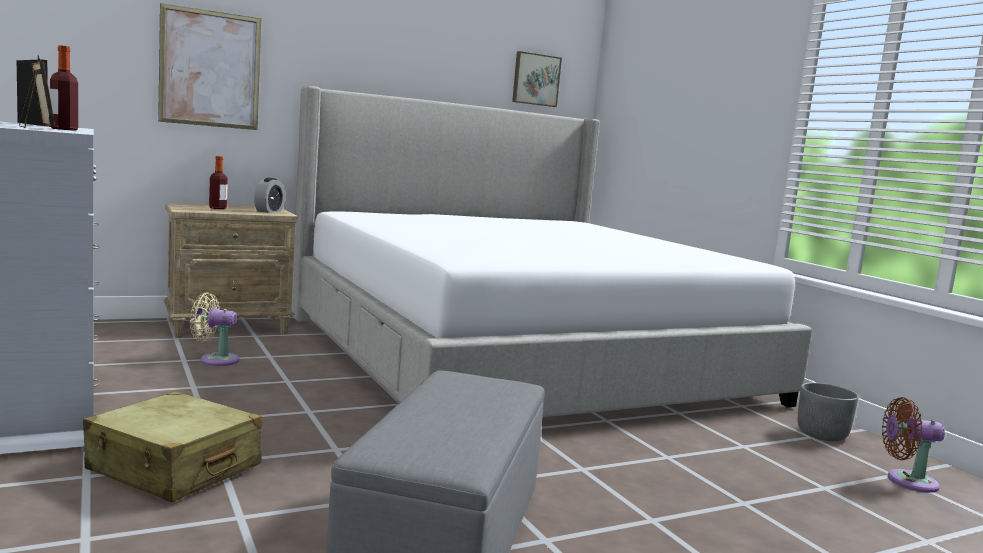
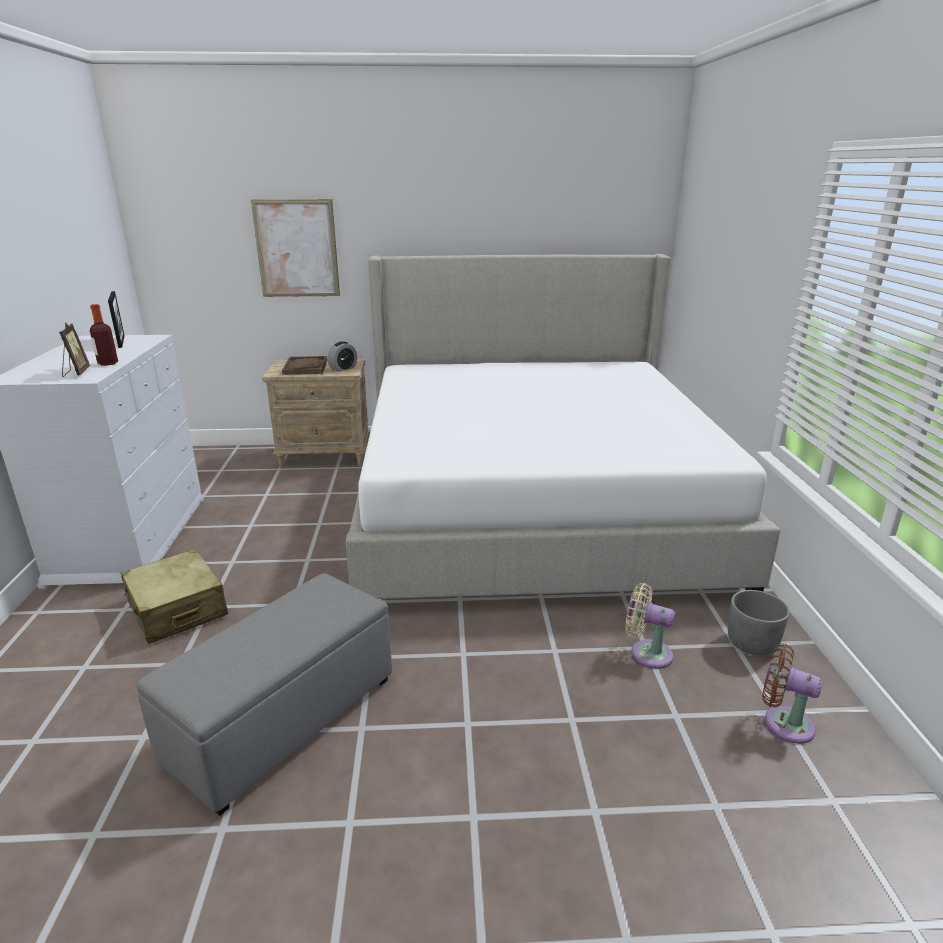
camera: 25 degrees right, 15 degrees up
beige fan [190,292,239,366] -> beige fan moved to [625,583,675,669]
bottle [209,156,228,209] -> brown tray [282,356,327,375]
picture [512,51,562,107] -> none

